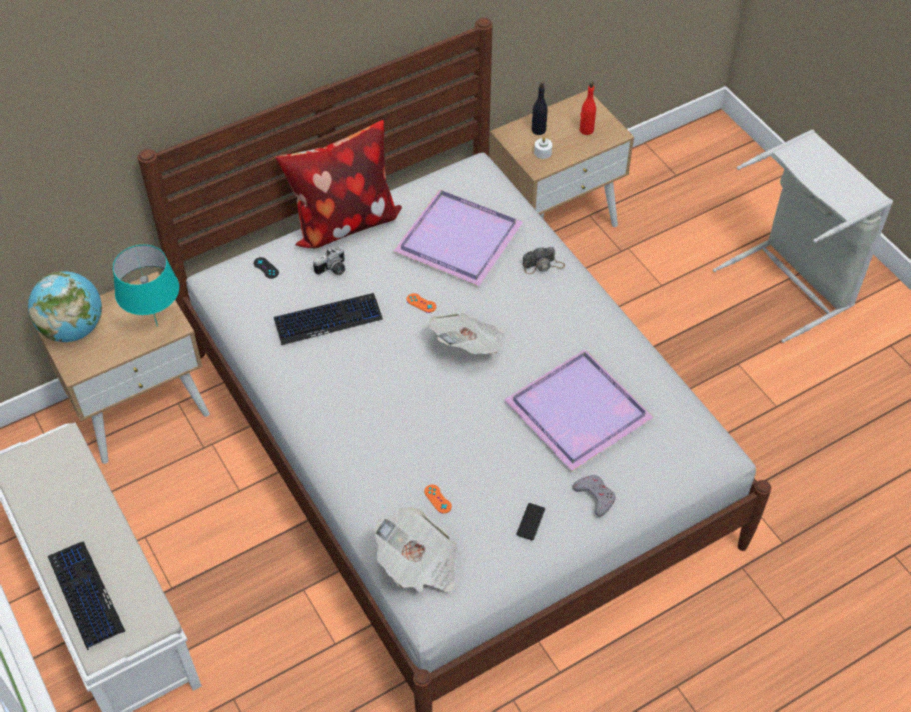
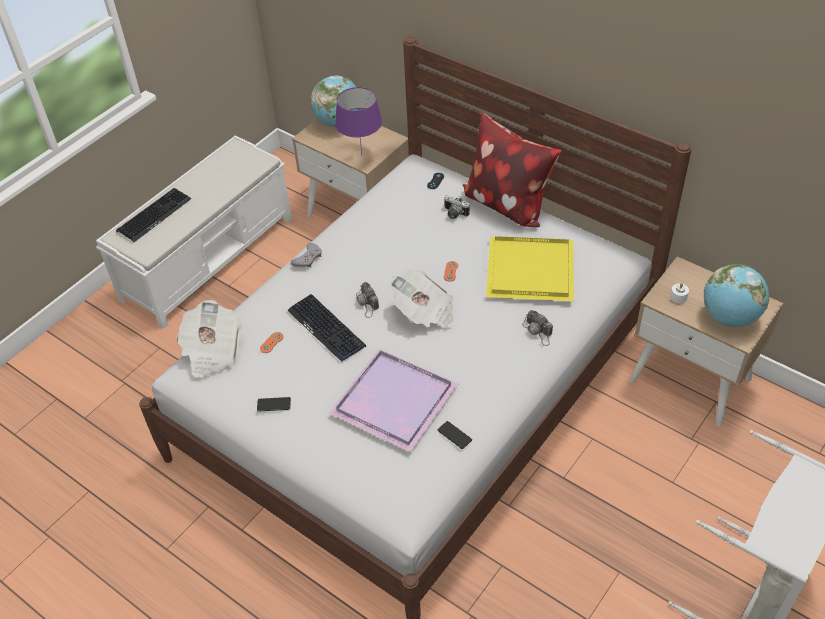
camera: 70 degrees right, 5 degrees down
turquoise table lamp [113,245,179,327] -> purple table lamp [335,87,382,155]
keyboard [274,293,383,345] -> keyboard moved to [287,294,366,362]
purple tray [394,189,523,286] -> yellow tray [486,236,574,301]
black bottle [532,82,548,135] -> none
grey game controller [573,475,616,517] -> grey game controller moved to [291,243,322,268]
red bottle [580,81,596,135] -> globe [704,264,769,327]
none -> camera [356,282,379,318]
none -> phone [438,421,472,449]

